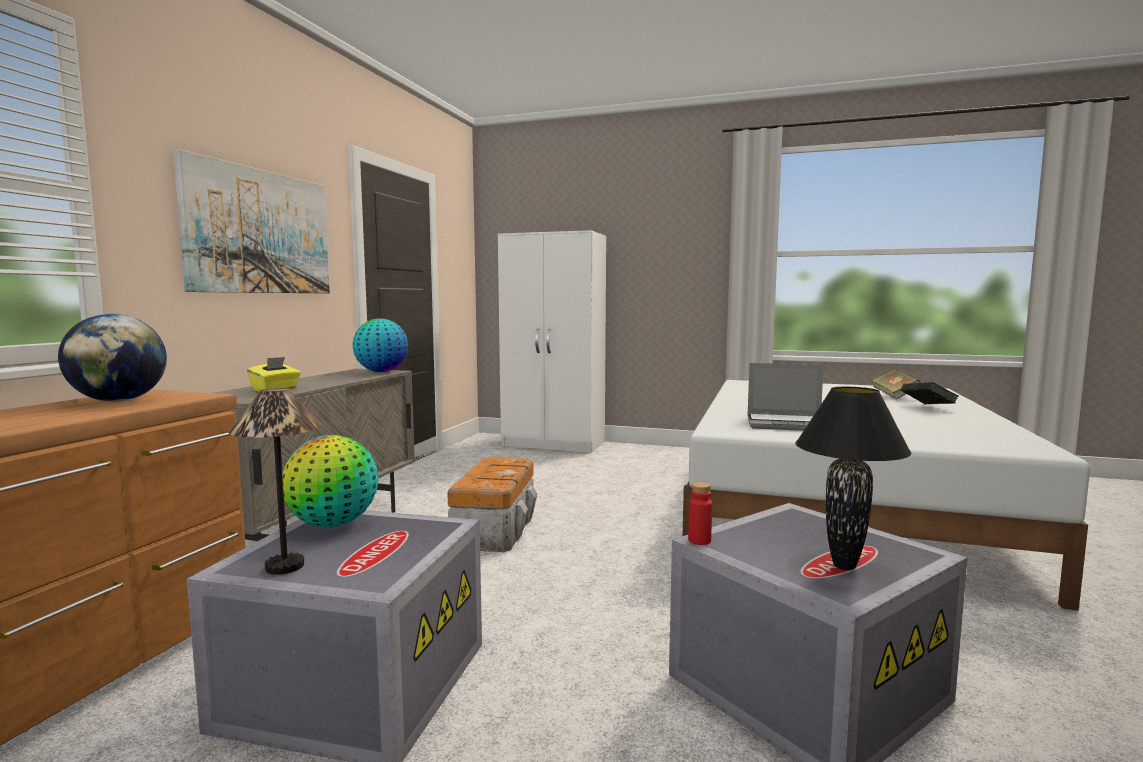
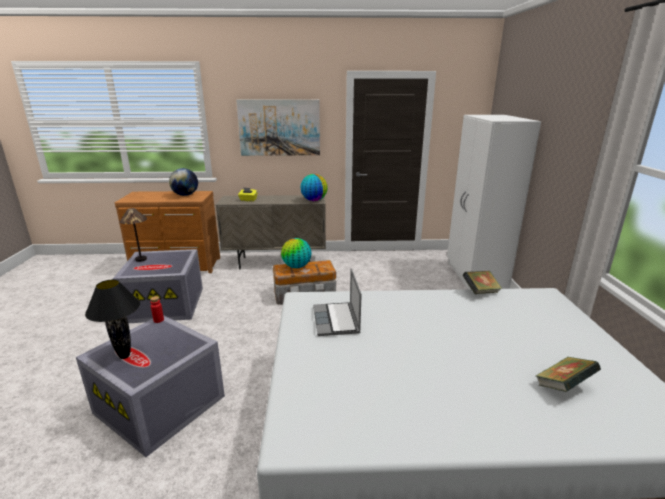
camera: 70 degrees right, 15 degrees up
globe [282,435,378,527] -> globe moved to [281,238,312,268]
book [901,382,958,404] -> book moved to [463,271,502,294]

